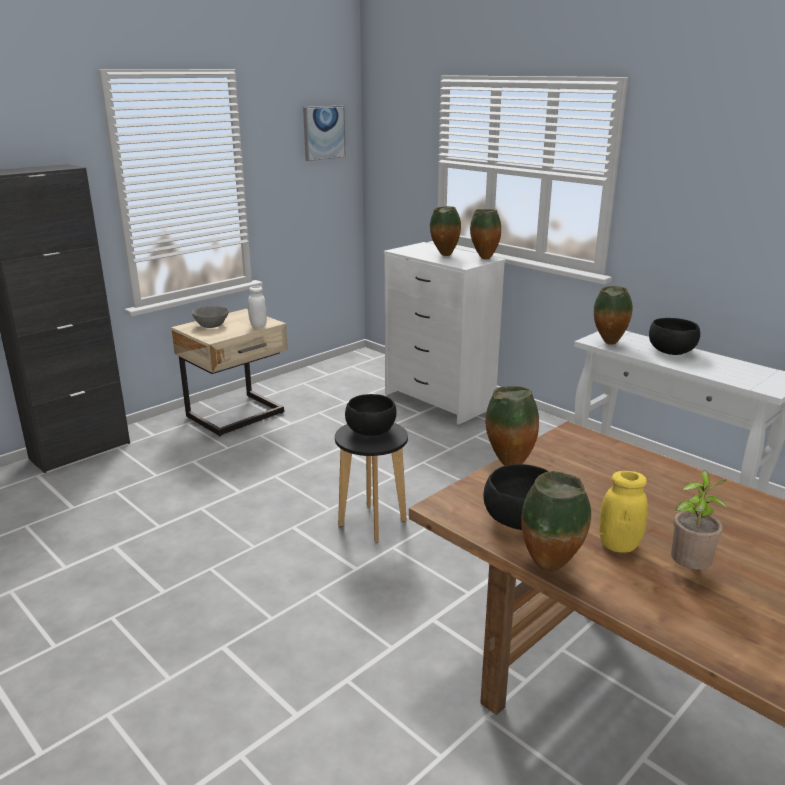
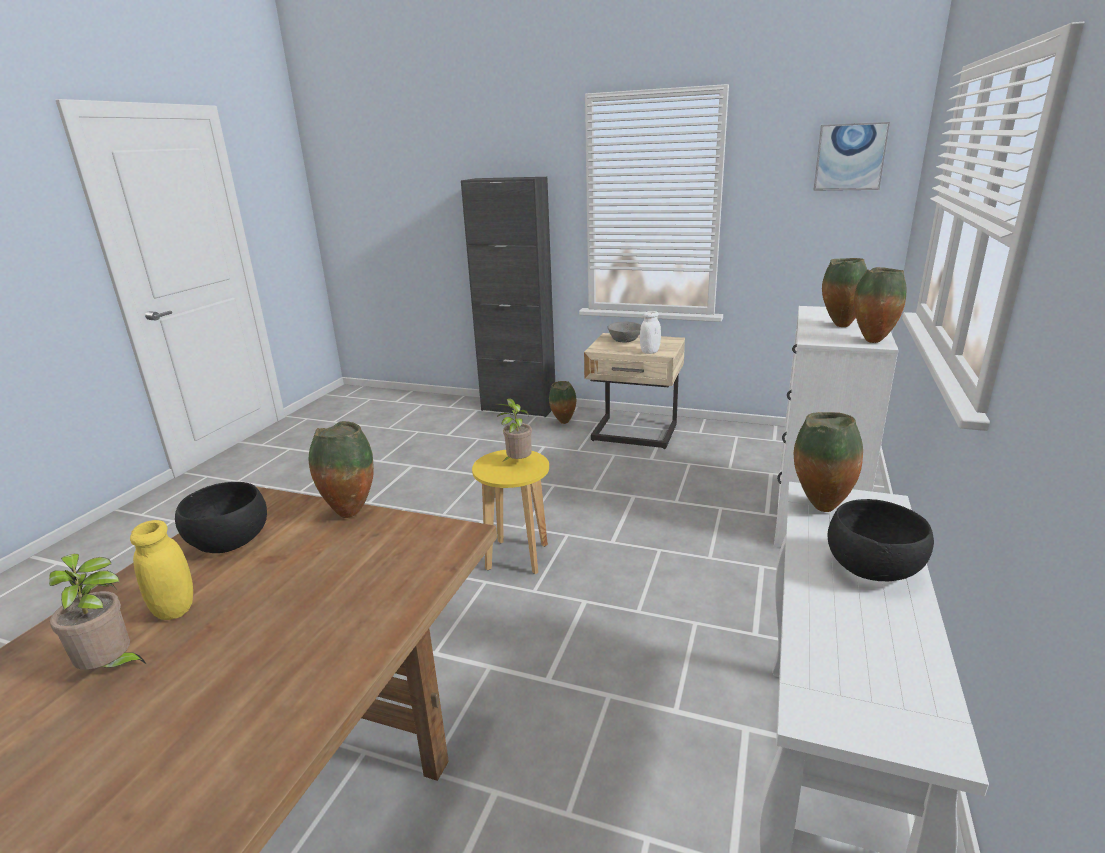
camera: 65 degrees right, 0 degrees up
black stool [335,423,408,543] -> yellow stool [472,450,549,574]
black bowl [345,394,397,436] -> potted plant [497,398,532,462]
vase [521,471,591,573] -> vase moved to [549,381,576,424]

